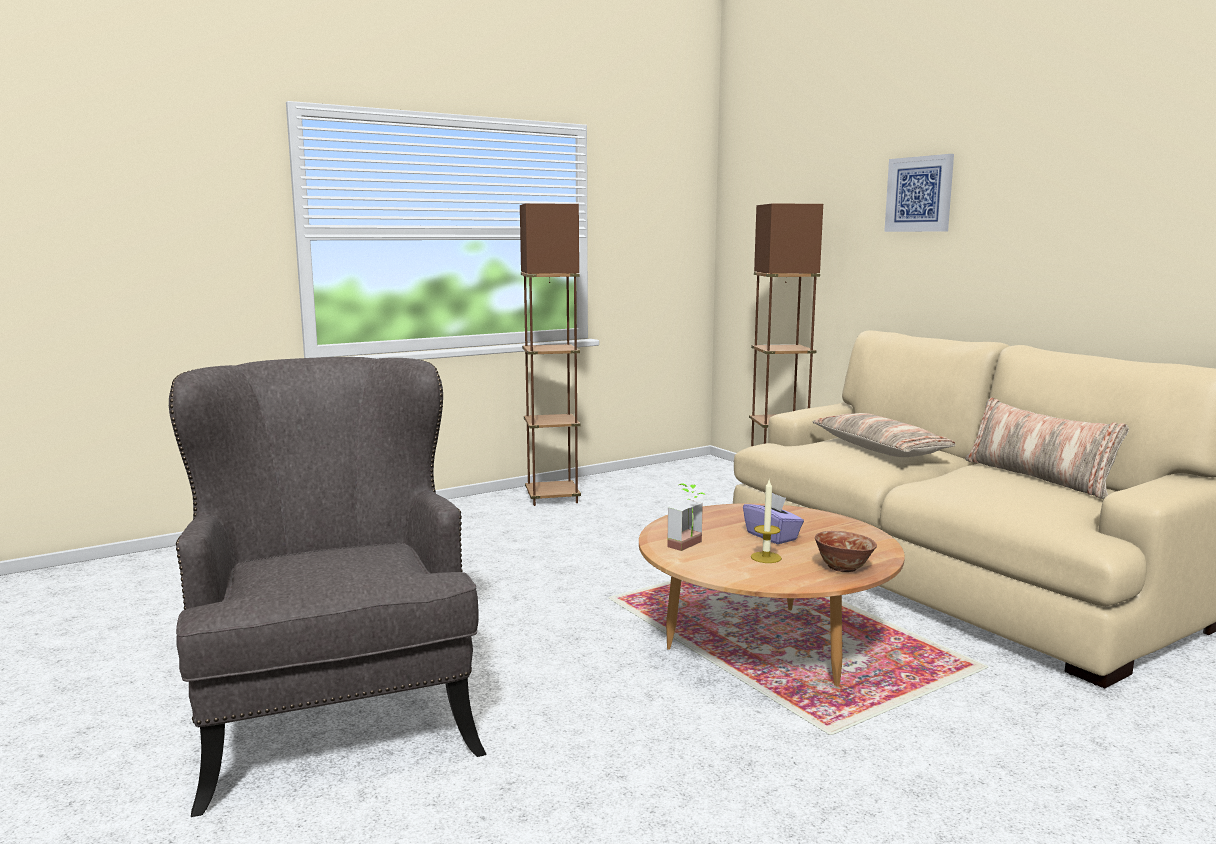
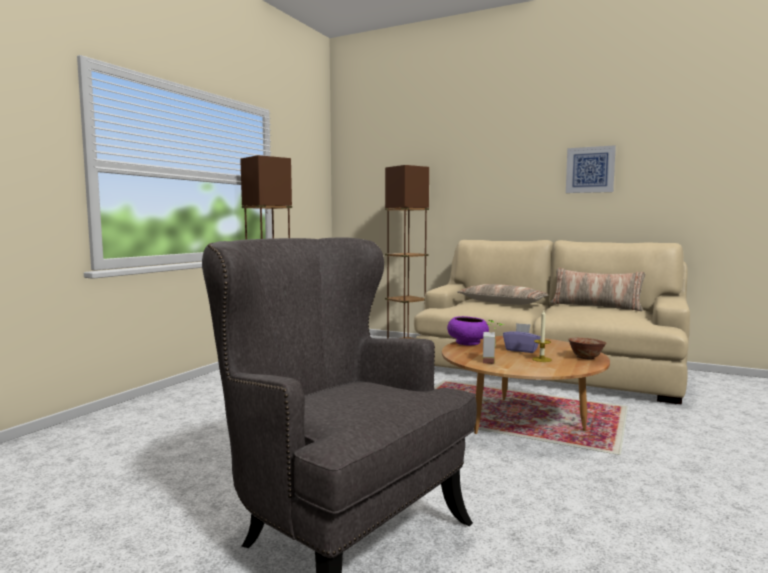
camera: 30 degrees left, 5 degrees down
picture [884,154,954,232] -> picture moved to [566,145,616,193]
none -> purple bowl [447,316,489,345]

